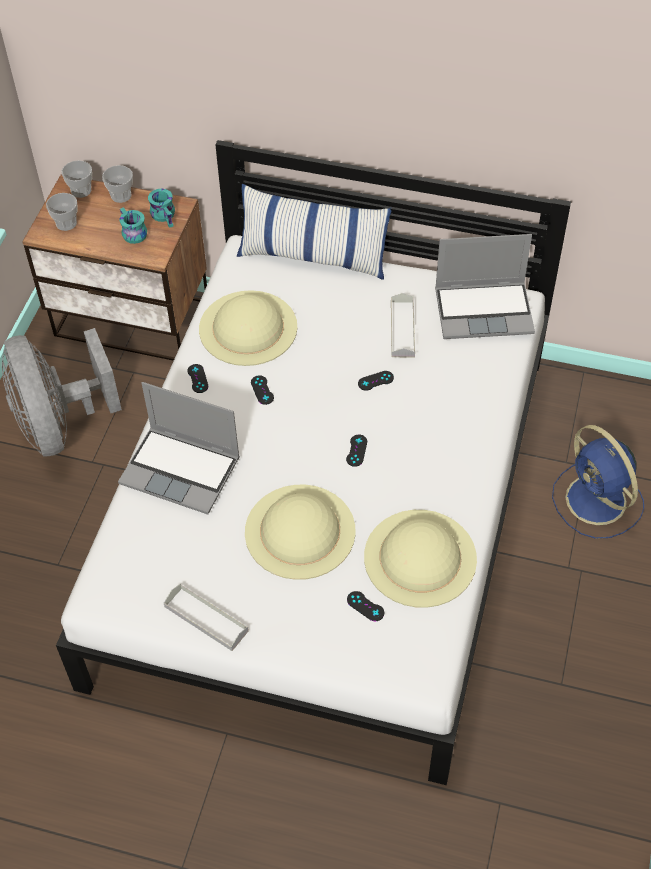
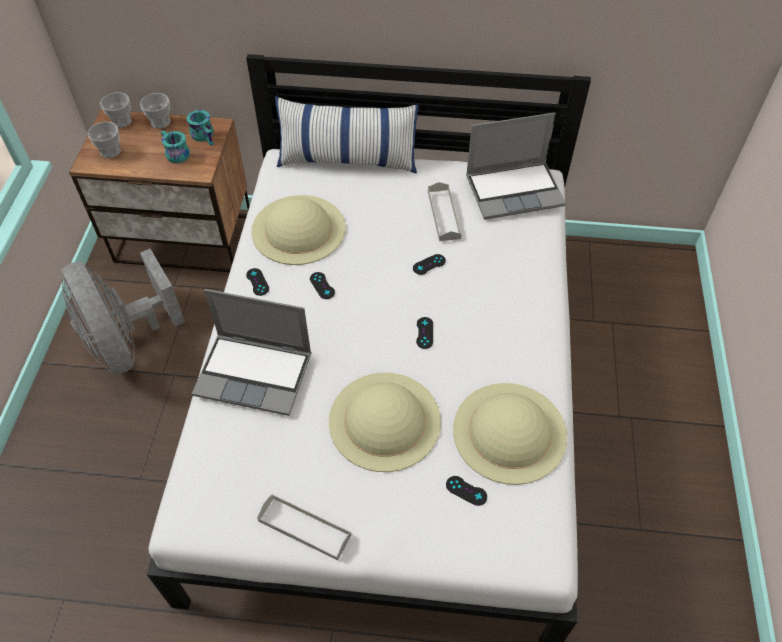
camera: 10 degrees left, 0 degrees up
blue fan [552,425,644,539] -> none

